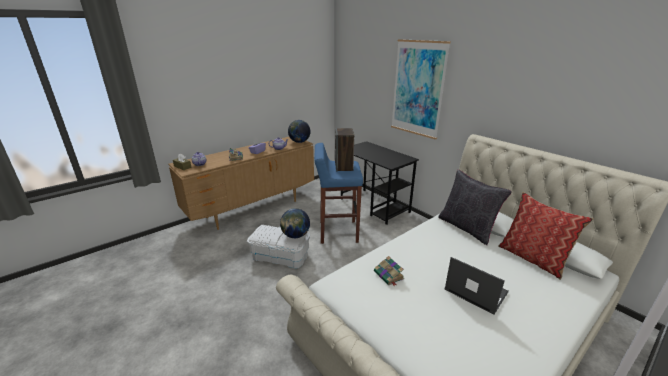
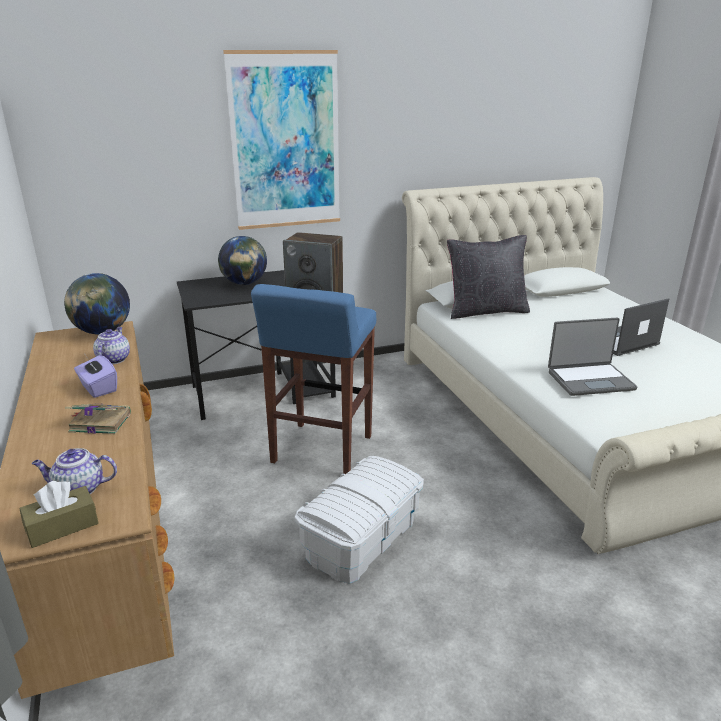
camera: 70 degrees left, 0 degrees up
globe [280,208,310,238] -> globe moved to [218,236,267,285]
book [374,256,404,287] -> laptop [548,318,637,396]
pillow [498,192,594,280] -> none

